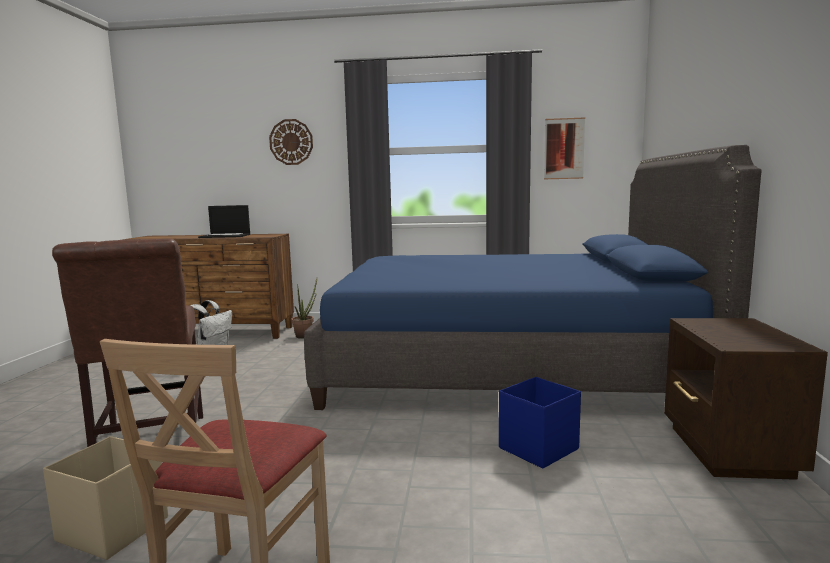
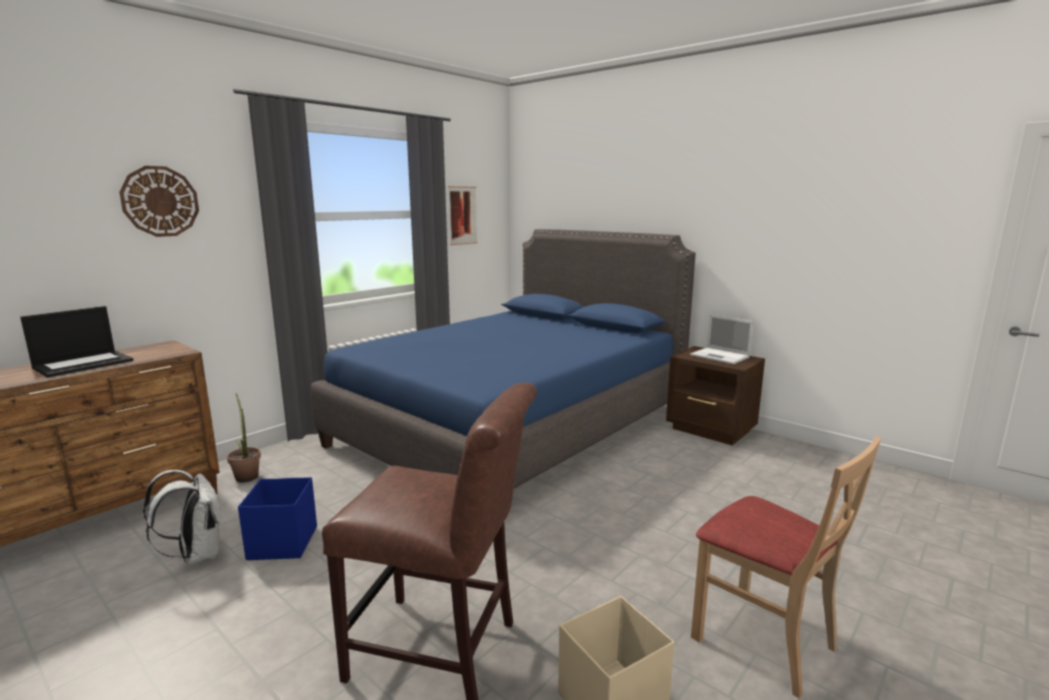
camera: 55 degrees left, 5 degrees up
blue storage box [499,377,581,469] -> blue storage box moved to [238,477,317,560]
none -> laptop [690,315,754,365]

